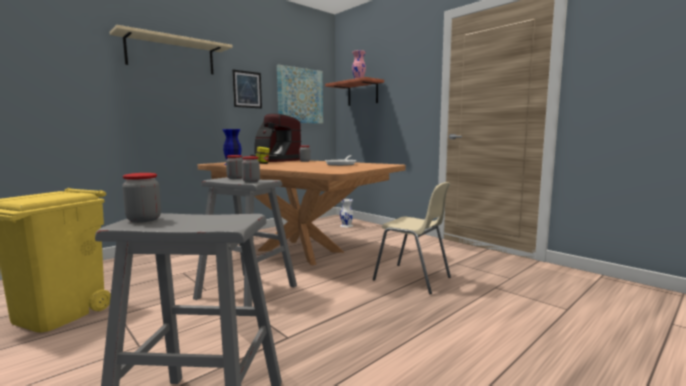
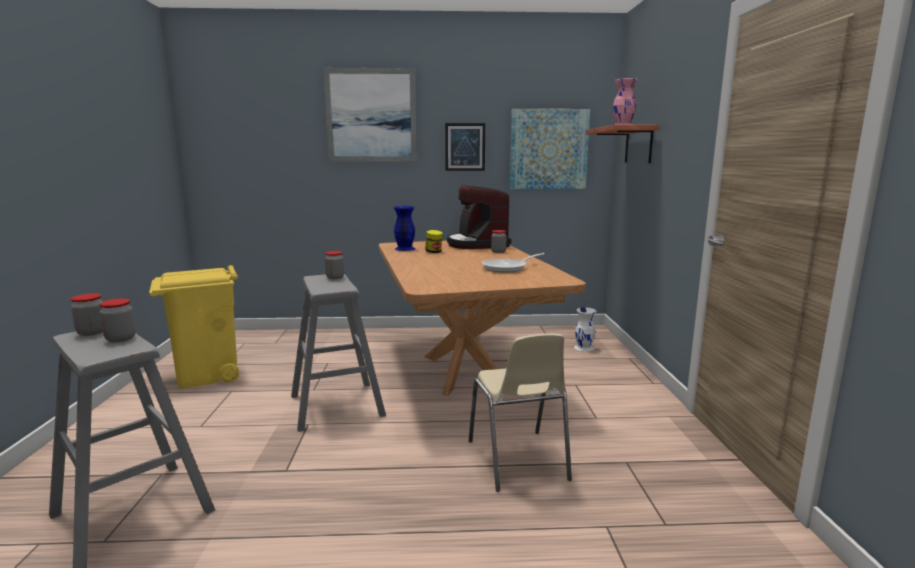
camera: 40 degrees right, 5 degrees up
beige shelf [110,25,233,74] -> picture [323,68,417,162]
jar [242,156,260,183] -> jar moved to [100,299,136,343]

